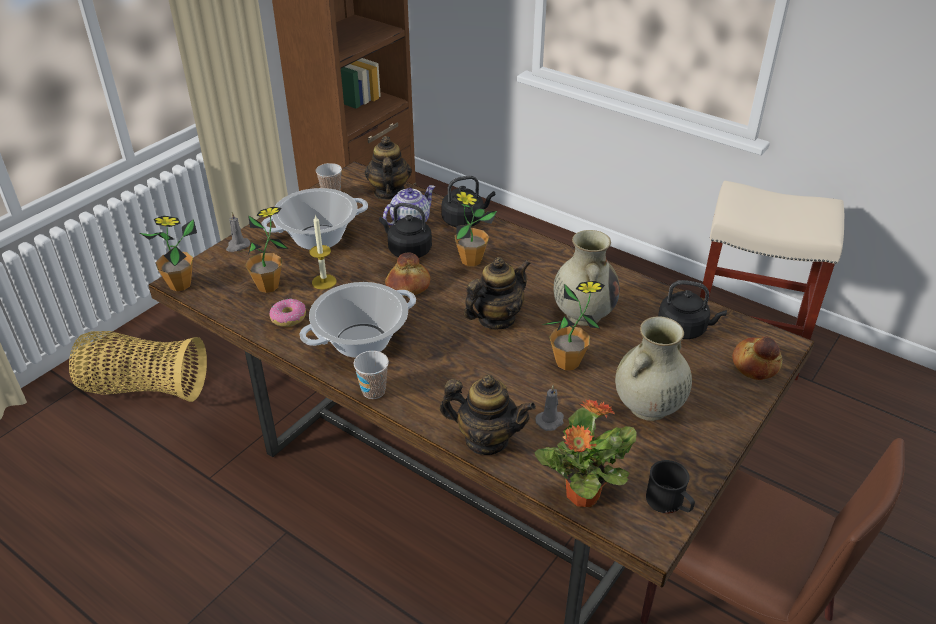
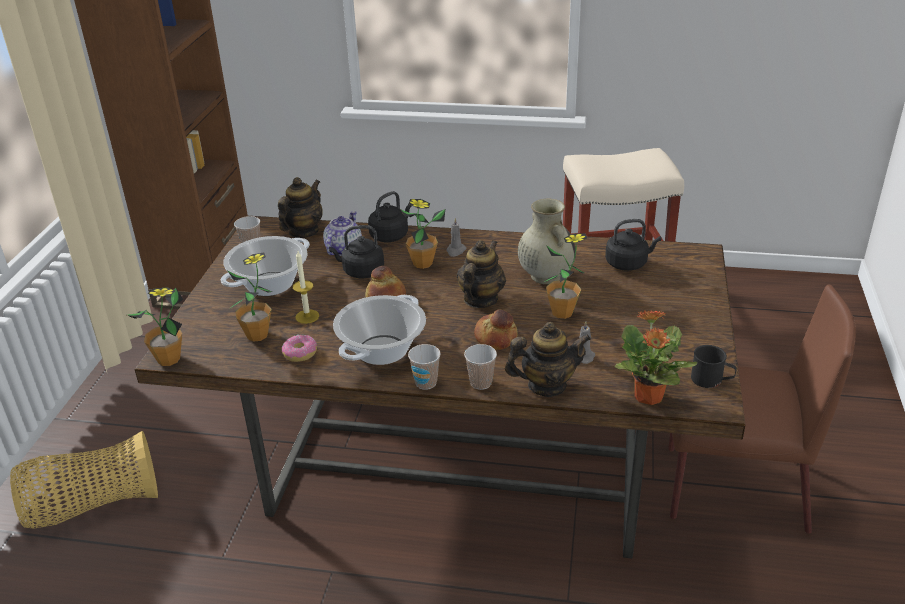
camera: 25 degrees left, 5 degrees down
grey candle [226,212,250,252] -> grey candle moved to [446,218,467,257]
teapot [364,136,412,200] -> teapot turned 60 degrees clockwise [278,177,323,238]
beige vase [615,316,692,421] -> none
bread [733,336,782,380] -> bread moved to [474,309,518,350]
none -> cup [464,344,497,390]

